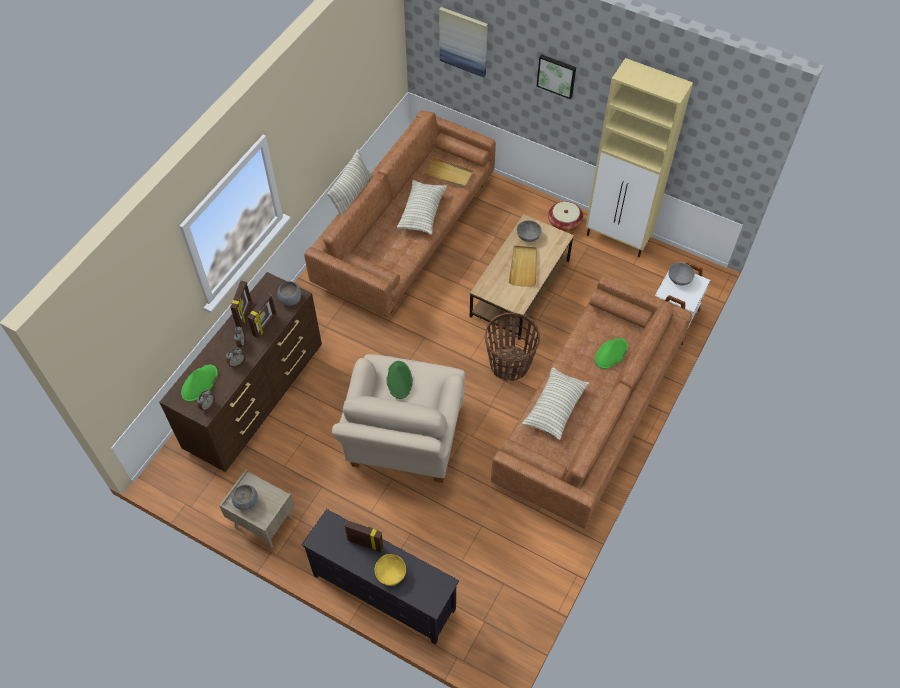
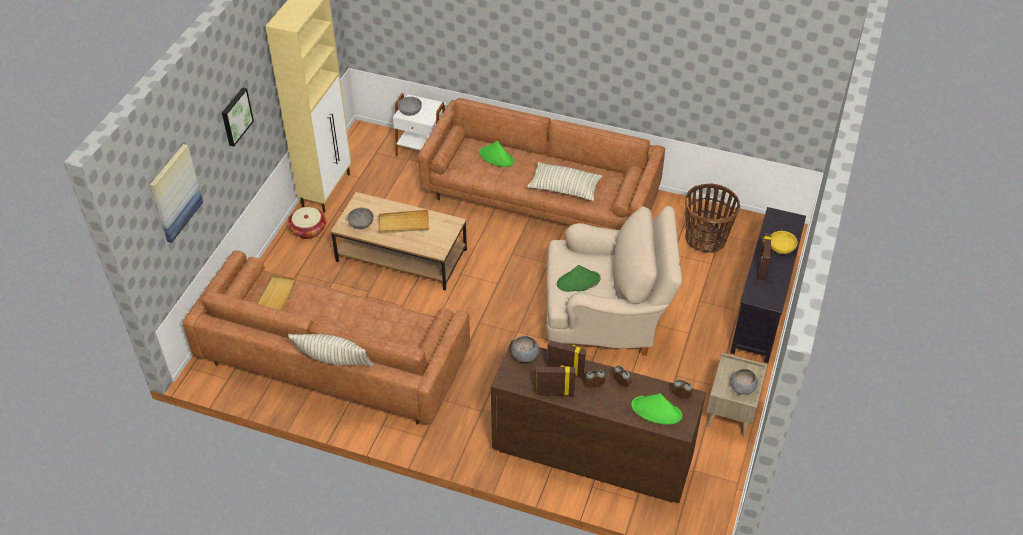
camera: 100 degrees left, 10 degrees down
pillow [397,180,447,235] -> none
basket [485,313,540,381] -> basket moved to [685,184,740,253]

